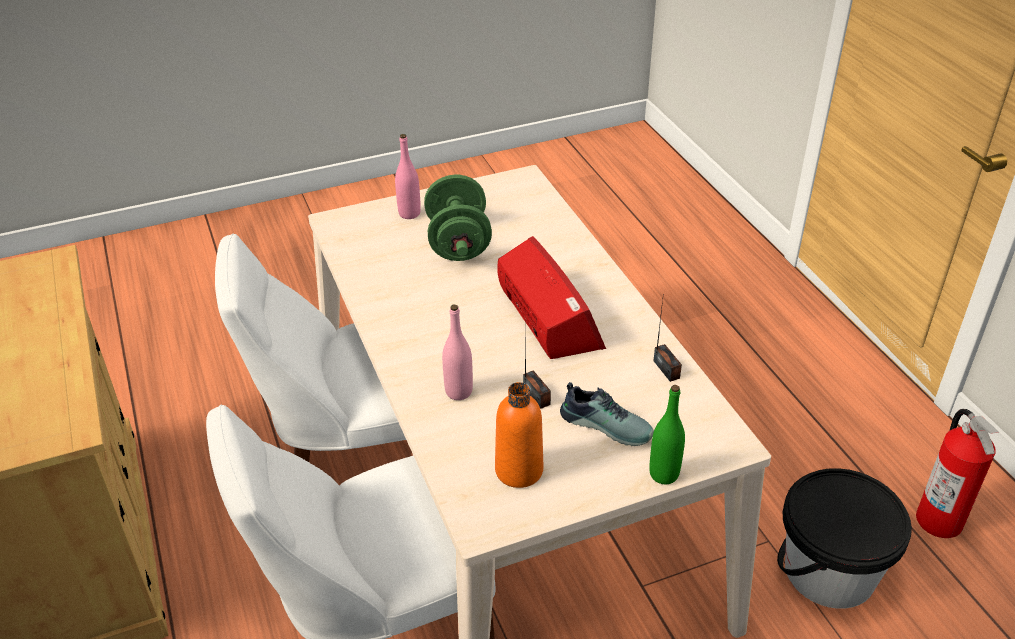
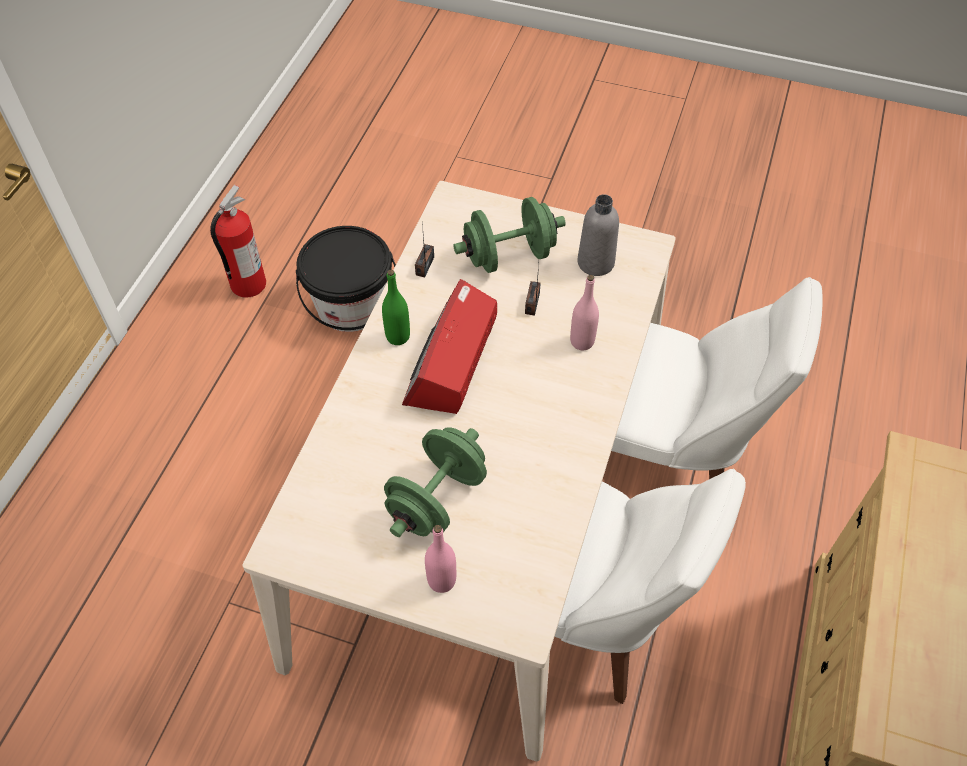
camera: 140 degrees left, 15 degrees up
orange bottle [495,382,543,488] -> grey bottle [577,194,619,276]
shoe [560,382,654,446] -> green dumbbell [453,197,566,273]
green bottle [649,385,685,484] -> green bottle moved to [382,270,410,345]

